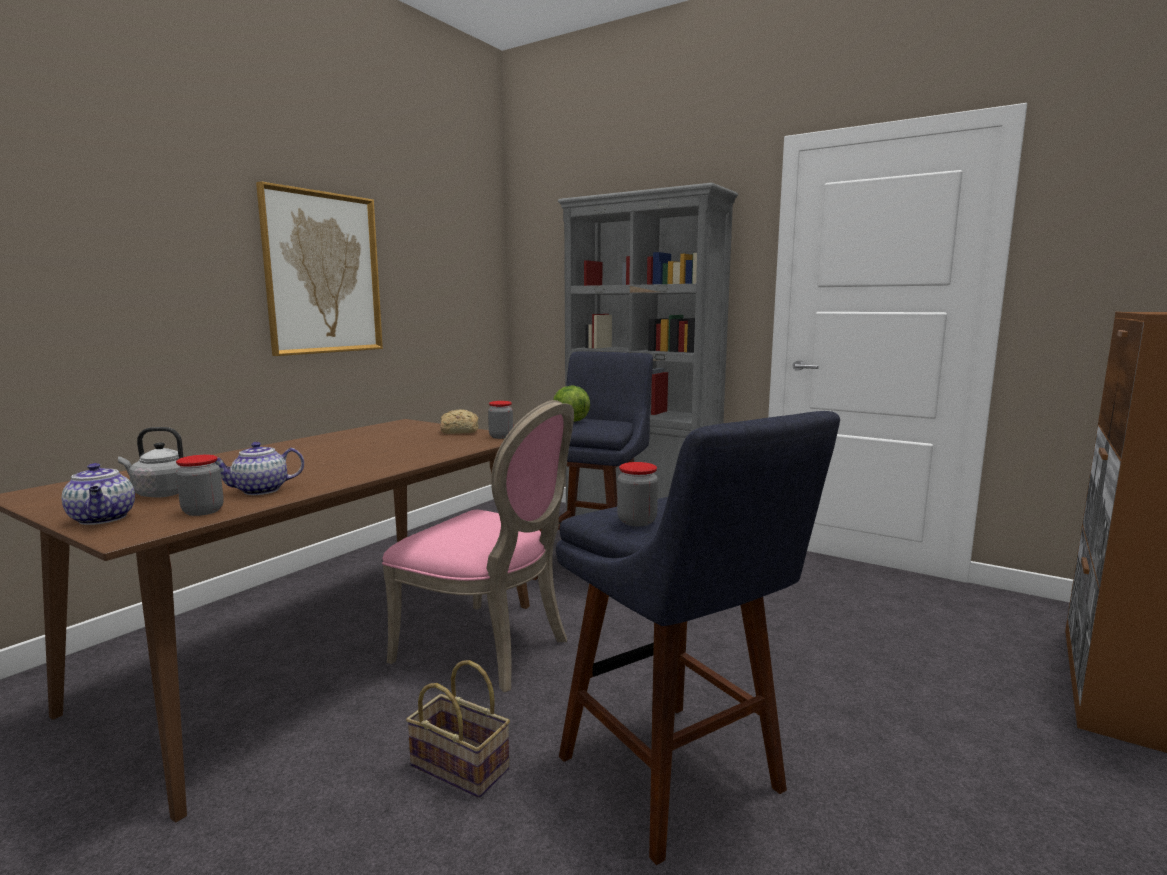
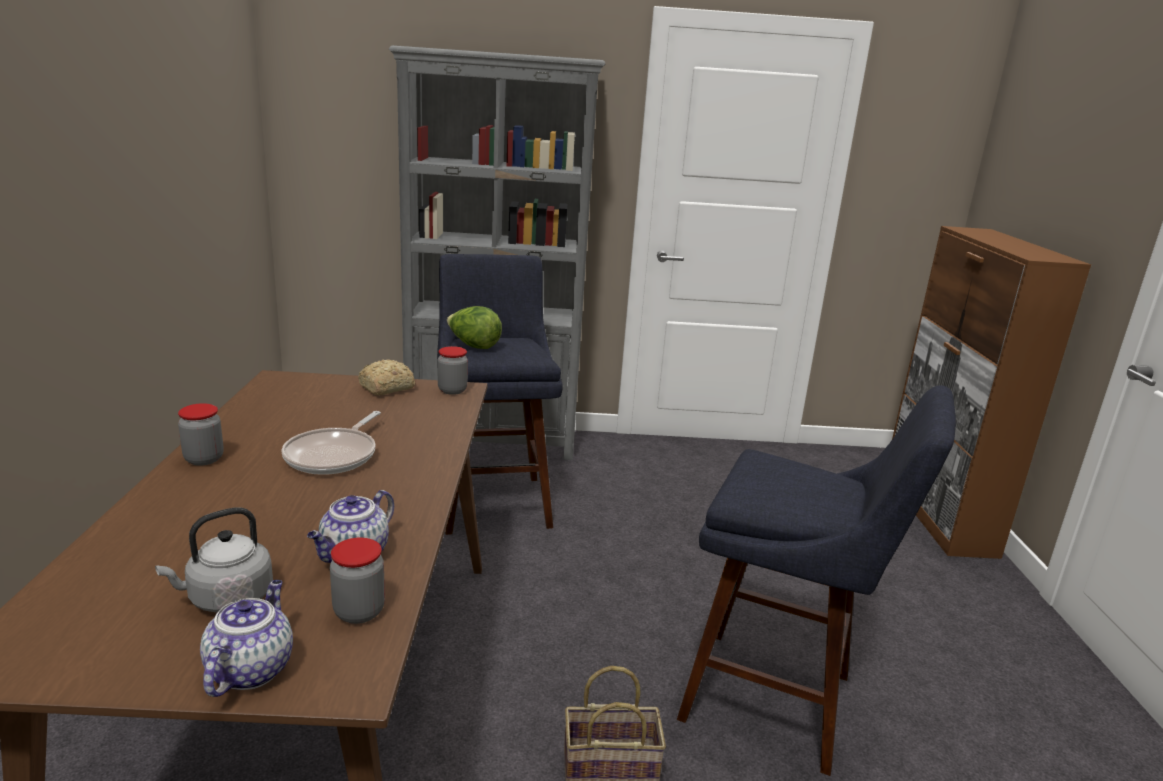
camera: 35 degrees left, 10 degrees up
teapot [62,463,135,525] -> teapot turned 105 degrees counterclockwise [200,580,293,697]
picture [256,181,383,356] -> none
pink chair [382,400,574,692] -> none
jar [617,462,658,526] -> jar moved to [178,403,224,466]
none -> frying pan [282,411,381,475]

